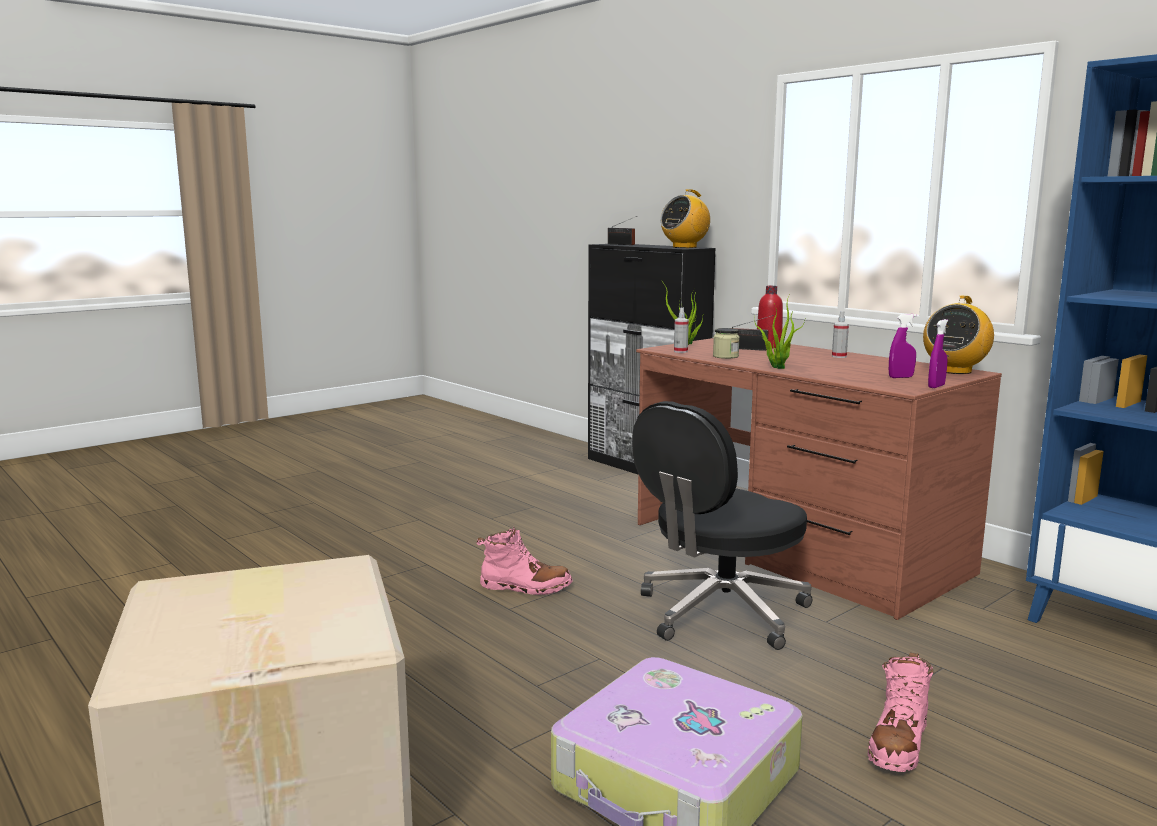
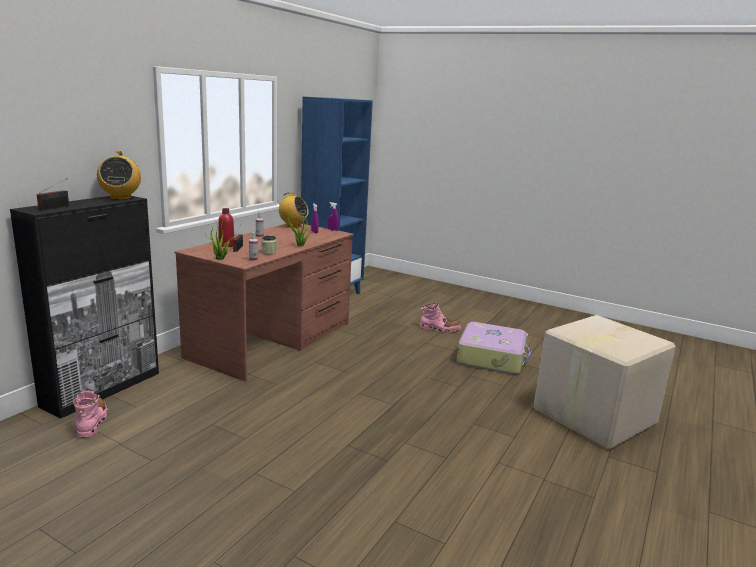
camera: 110 degrees left, 5 degrees up
pink boot [476,527,573,595] -> pink boot moved to [73,390,108,438]
black office chair [632,401,812,650] -> none
radio [660,189,710,248] -> radio turned 45 degrees clockwise [97,151,141,200]

